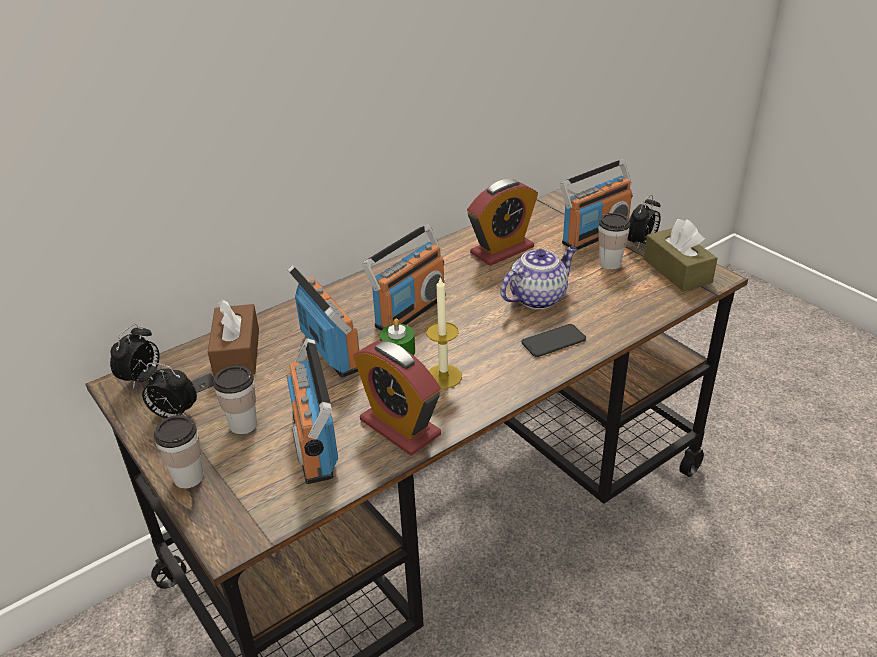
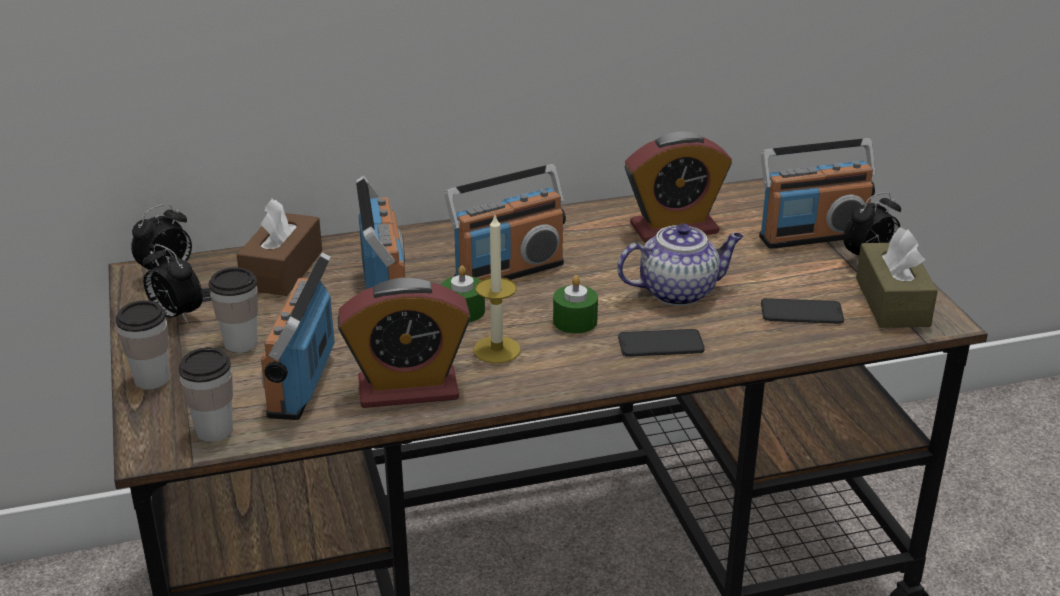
camera: 20 degrees right, 5 degrees down
alarm clock [353,341,441,456] -> alarm clock turned 75 degrees counterclockwise [338,278,471,408]
cup [598,213,630,270] -> cup moved to [179,347,233,442]
none -> green candle [553,275,598,334]
none -> phone [761,298,844,324]

